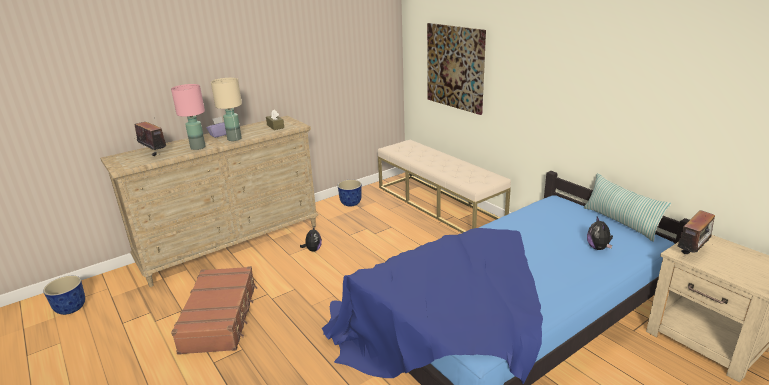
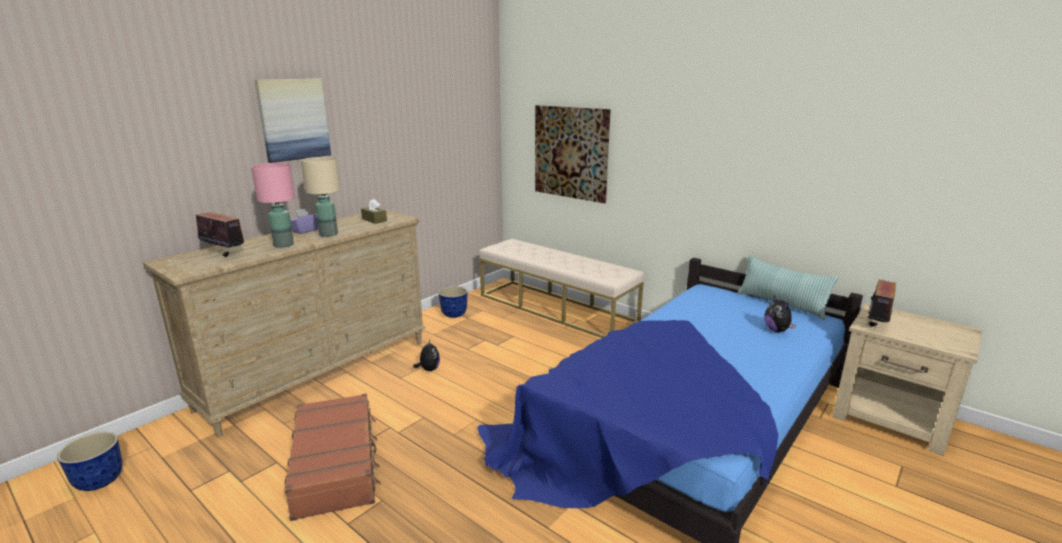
camera: 15 degrees left, 5 degrees down
none -> picture [255,79,331,163]

